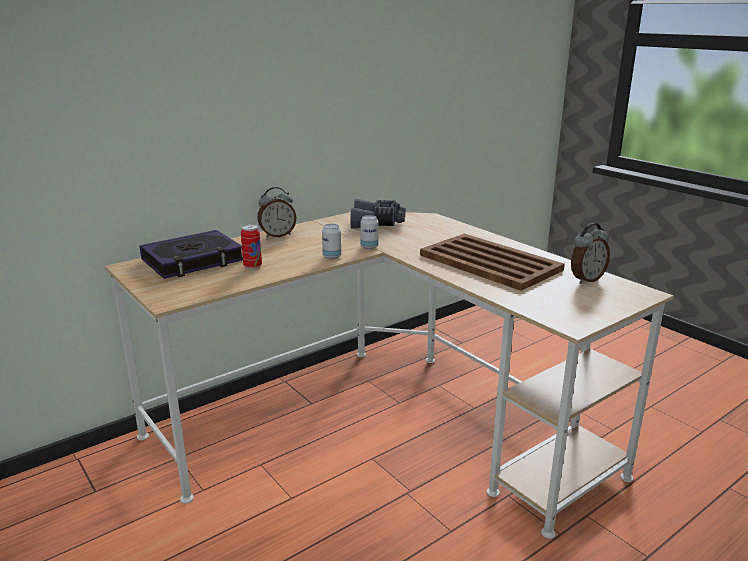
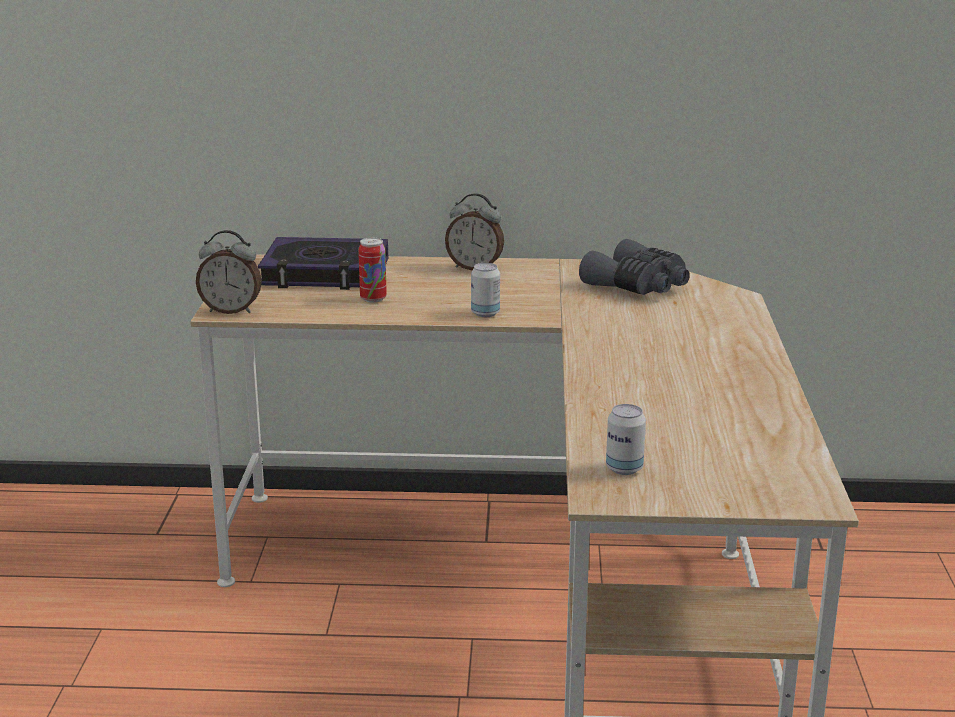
camera: 40 degrees right, 0 degrees up
can [360,215,379,249] -> can moved to [606,404,646,475]
brown tray [420,234,565,291] -> none
alarm clock [571,223,610,284] -> alarm clock moved to [196,230,262,314]

